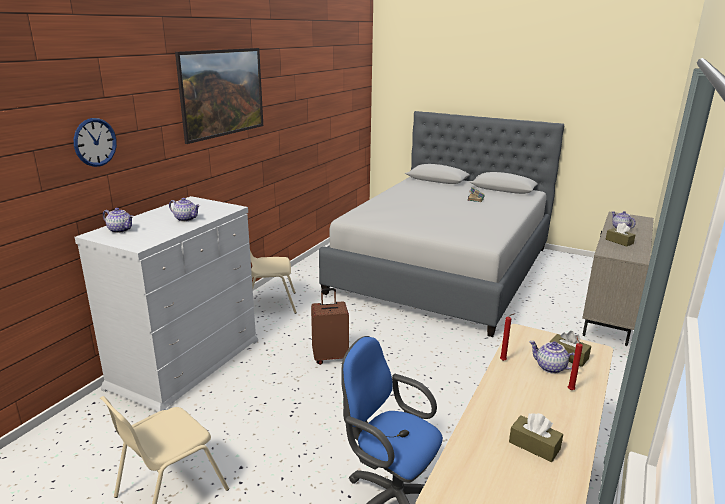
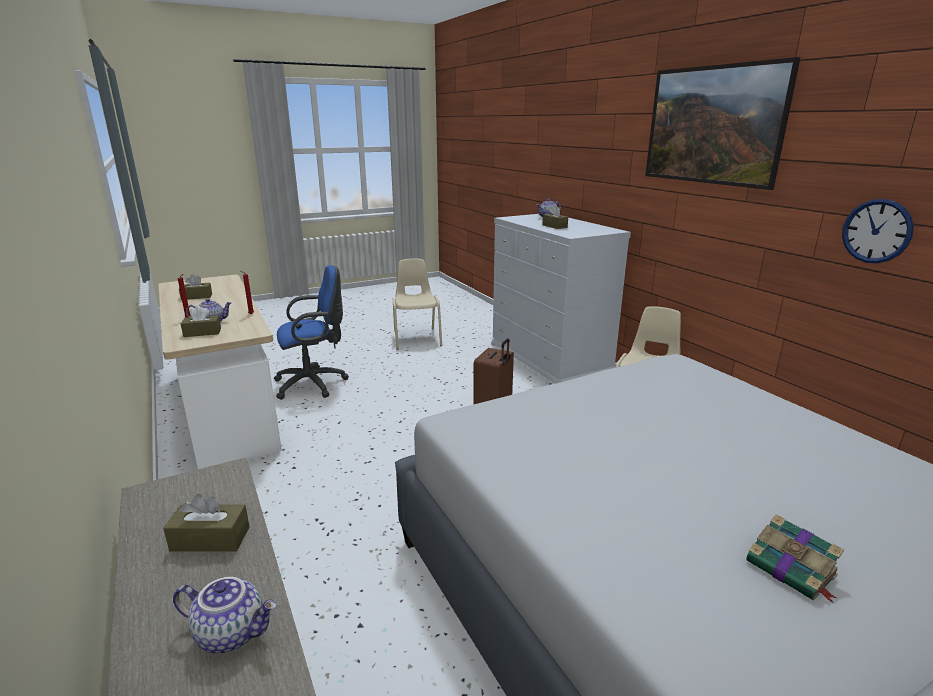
camera: 125 degrees right, 0 degrees up
wall clock [74,118,117,167] -> wall clock moved to [842,199,914,263]
teapot [169,198,200,222] -> brown tissue box [542,205,568,229]

